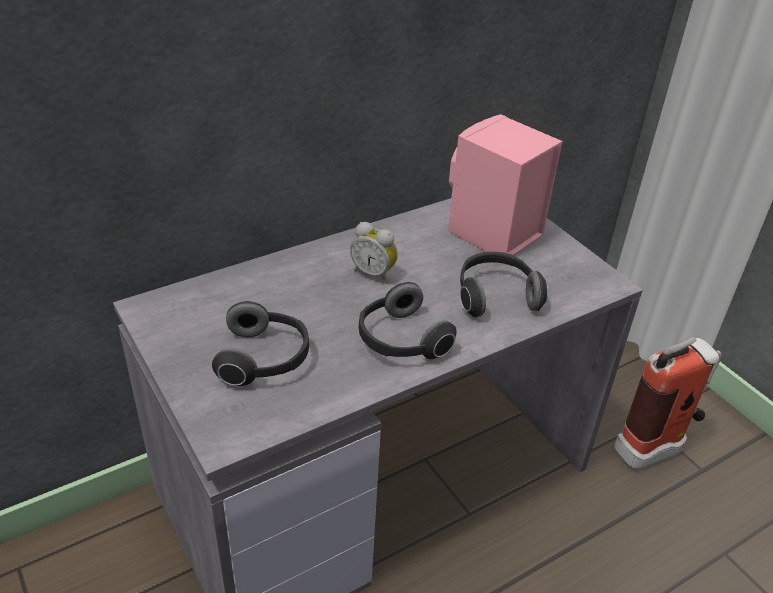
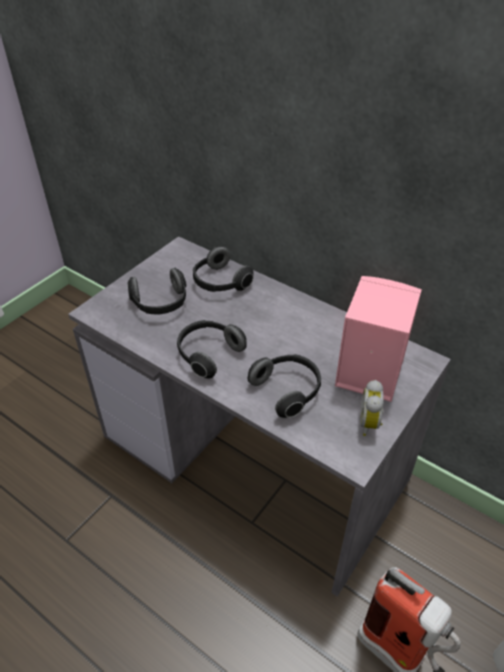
camera: 70 degrees right, 5 degrees up
alarm clock [350,222,398,284] -> alarm clock moved to [360,380,384,436]
none -> headphones [193,246,254,292]

